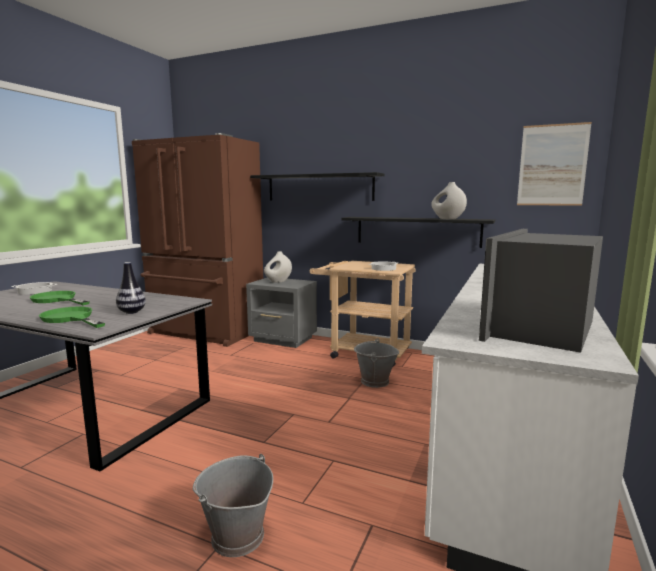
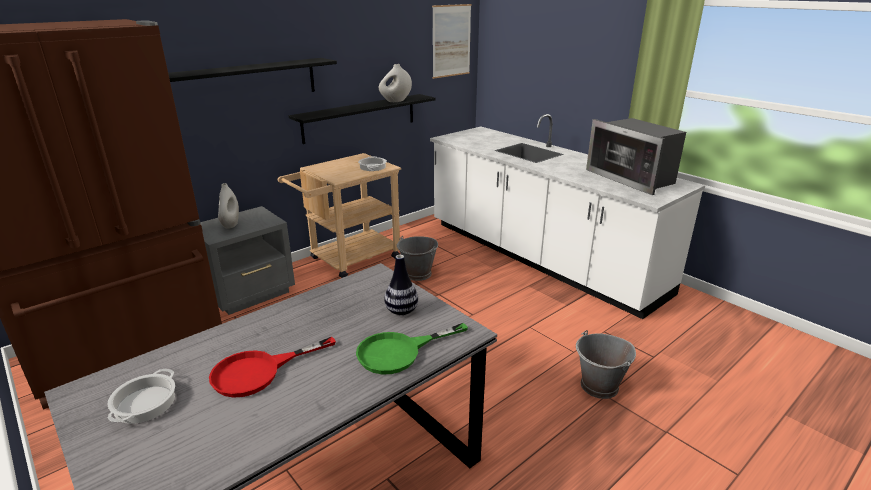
camera: 65 degrees left, 15 degrees up
green frying pan [30,291,90,305] -> red frying pan [209,337,336,398]

